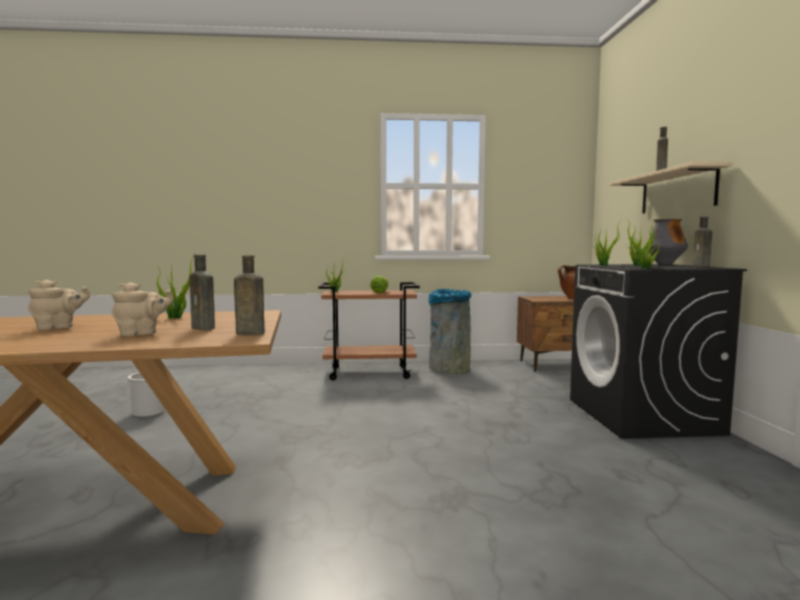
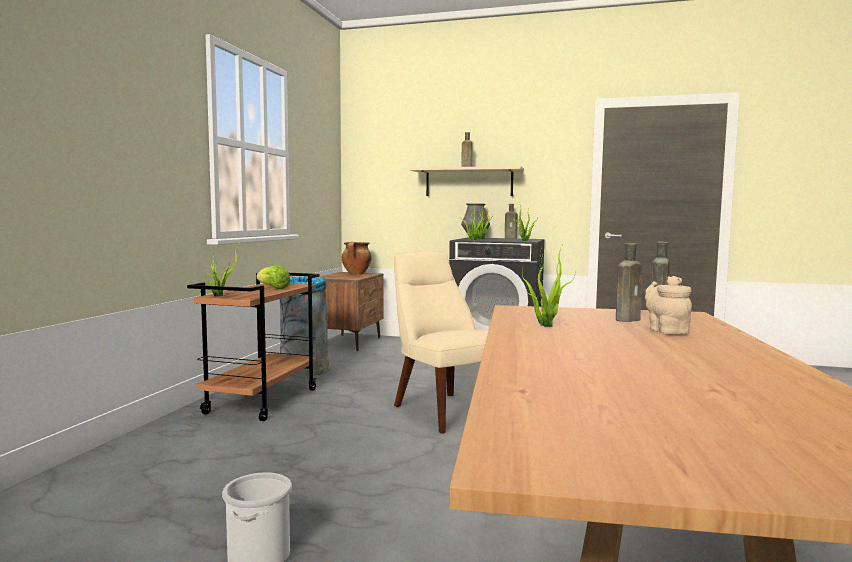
camera: 70 degrees left, 0 degrees up
beige teapot [28,280,90,330] -> none
none -> beige chair [394,252,488,434]

